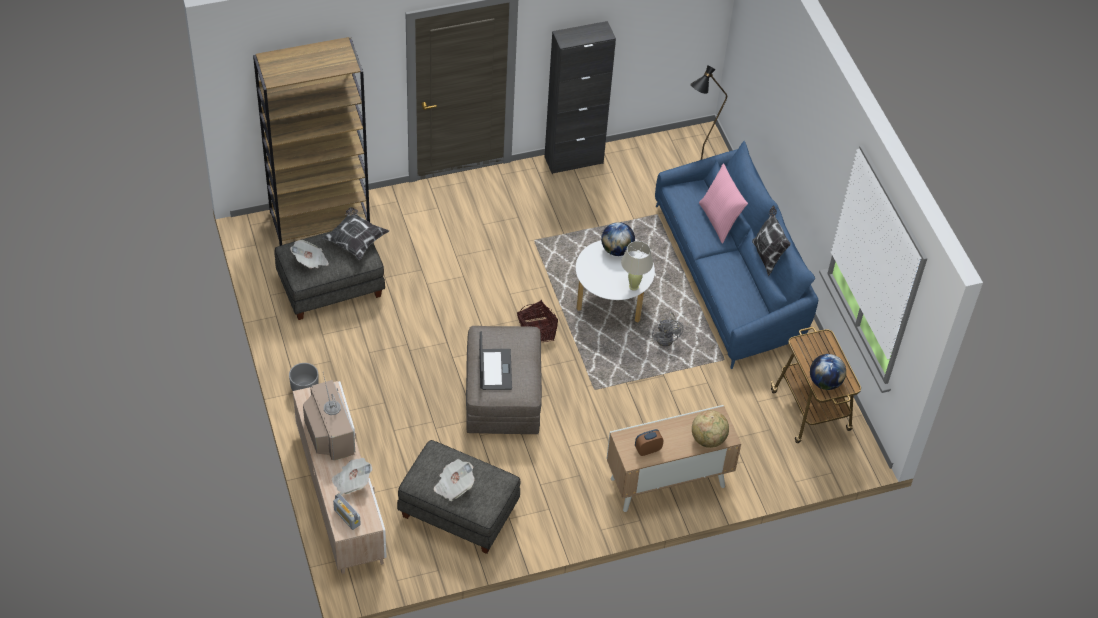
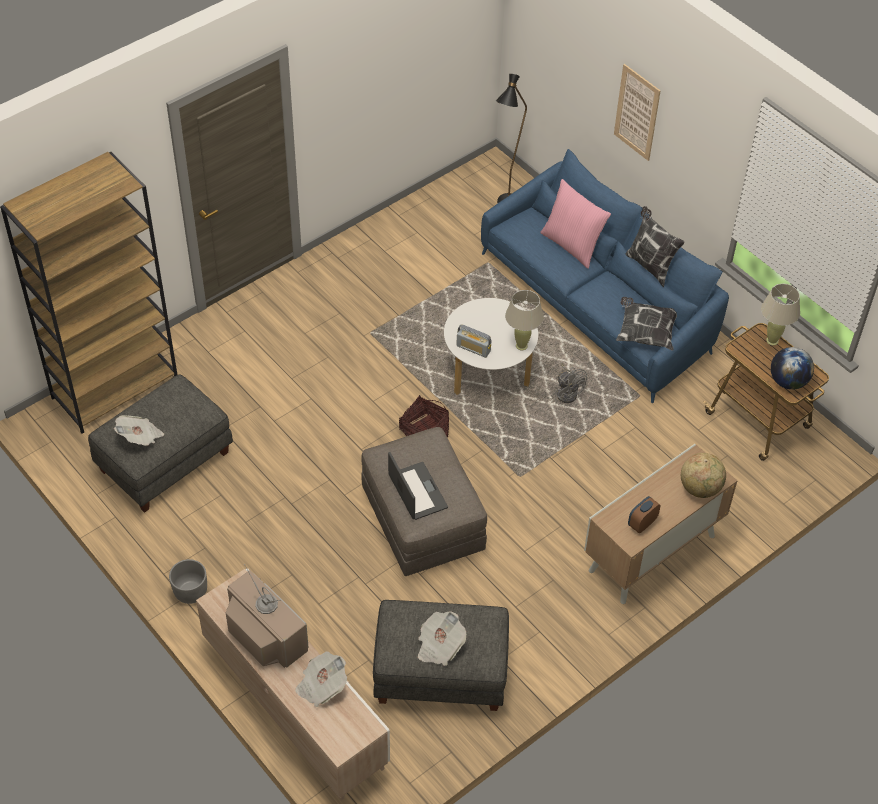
camera: 20 degrees left, 0 degrees up
pillow [322,207,389,260] -> pillow moved to [616,297,677,351]
radio [333,493,361,530] -> radio moved to [456,324,492,358]
black cabinet [544,21,616,174] -> none
globe [601,222,635,256] -> none
none -> picture [614,64,661,161]
none -> beige table lamp [761,284,800,346]

